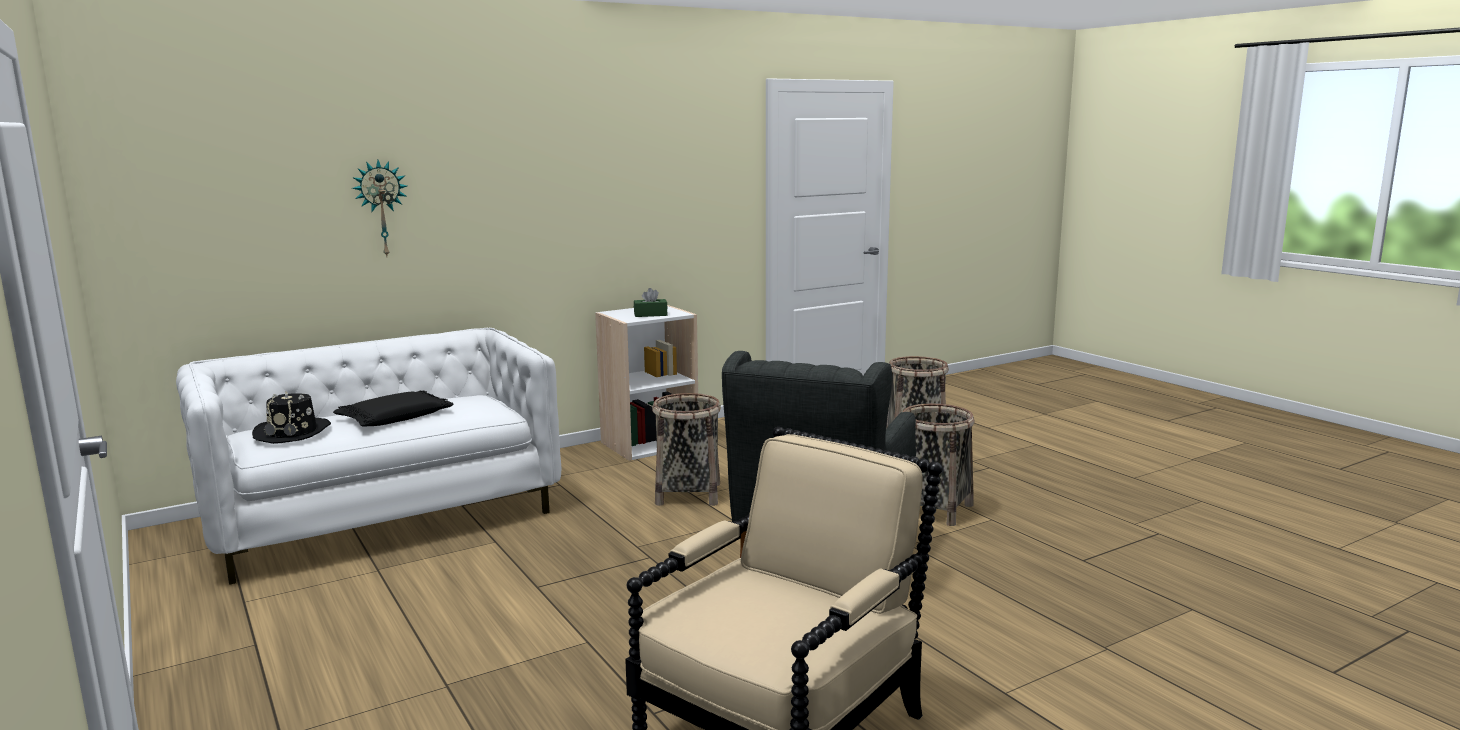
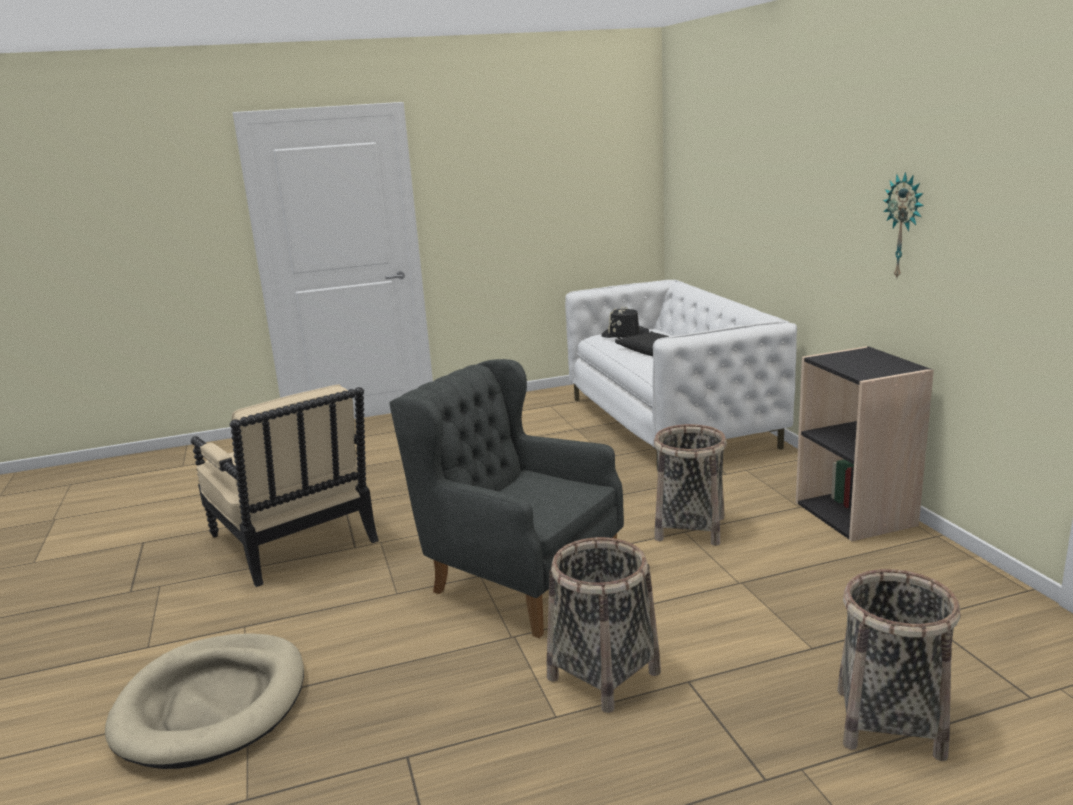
camera: 105 degrees right, 5 degrees up
wall clock [352,160,407,256] -> wall clock moved to [883,172,924,280]
white bookcase [595,305,698,461] -> black bookcase [796,346,934,541]
green tissue box [634,288,668,317] -> none
none -> beige dog bed [105,633,304,769]

